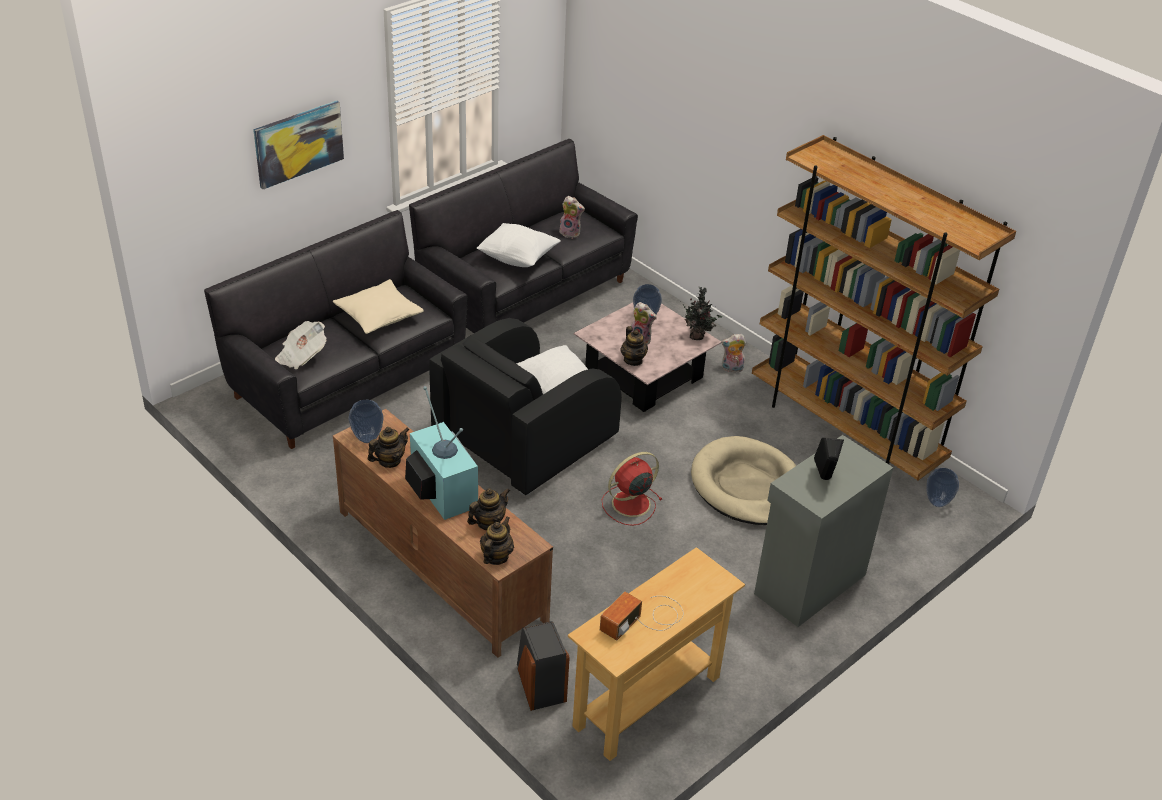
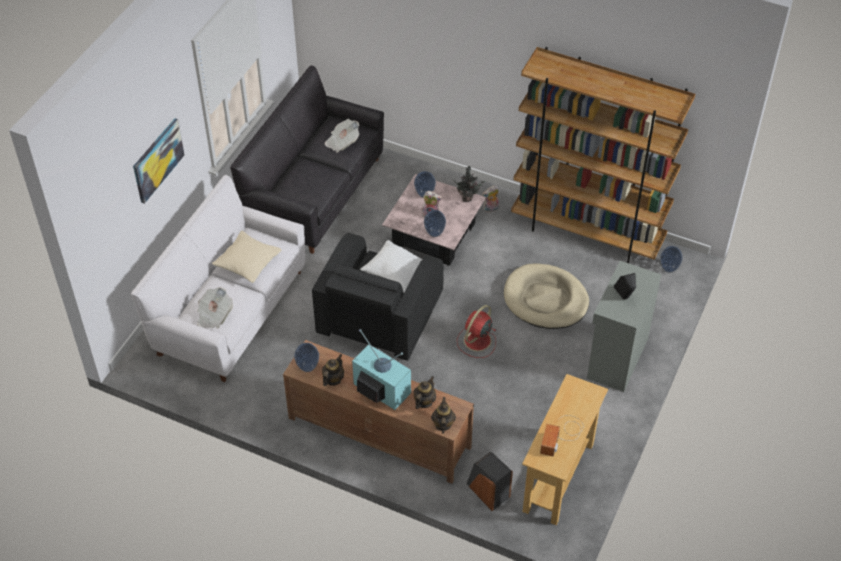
camera: 20 degrees left, 10 degrees up
black sofa [204,210,468,449] -> white sofa [131,175,305,382]
white pillow [477,223,560,267] -> none
plush toy [559,196,585,238] -> newspaper [325,119,360,153]
teapot [620,326,648,366] -> vase [424,210,446,237]

